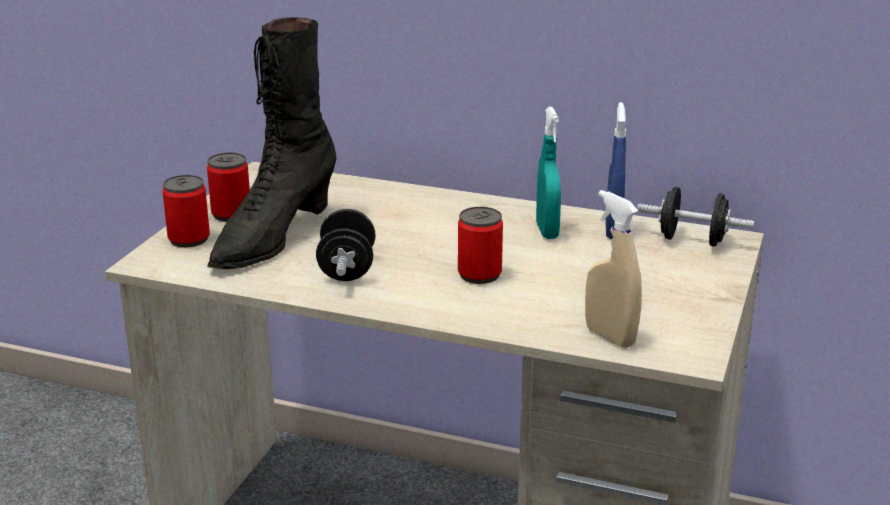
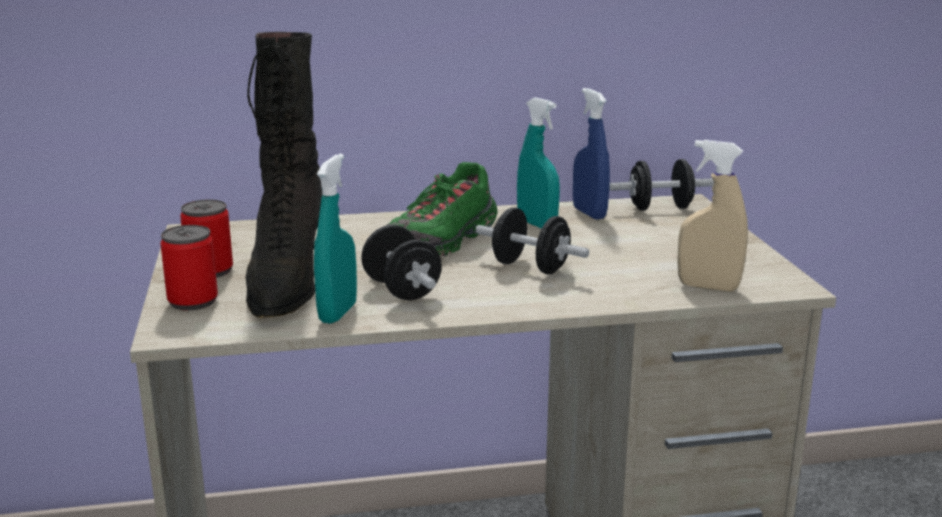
camera: 30 degrees left, 5 degrees down
can [458,207,503,284] -> black dumbbell [476,207,589,274]
none -> turquoise spray bottle [314,154,357,324]
none -> green shoe [387,162,498,256]

